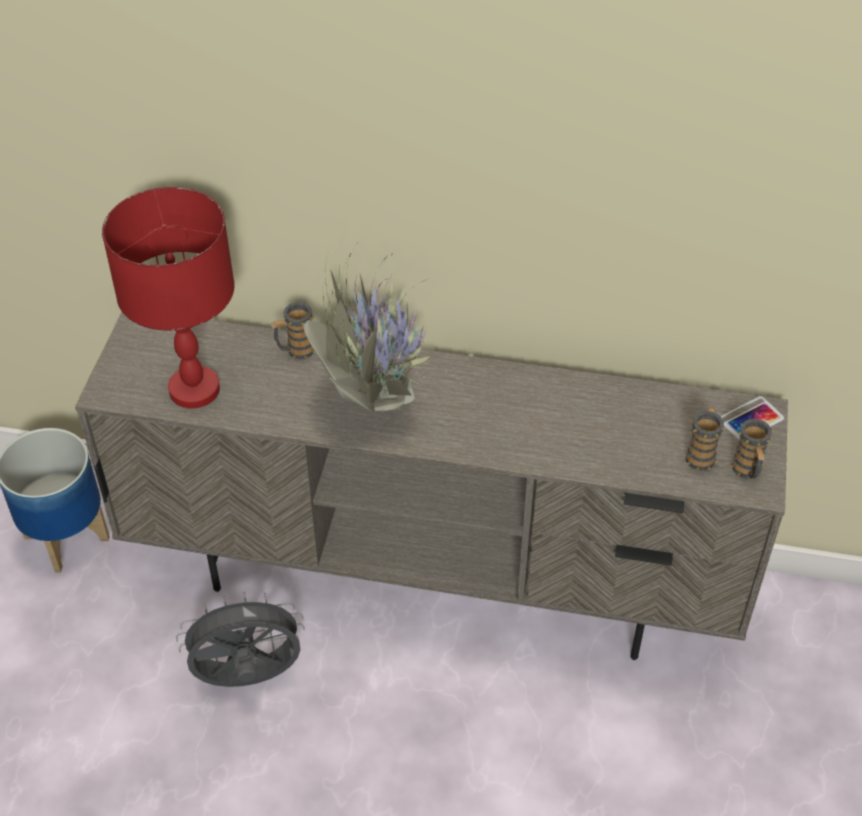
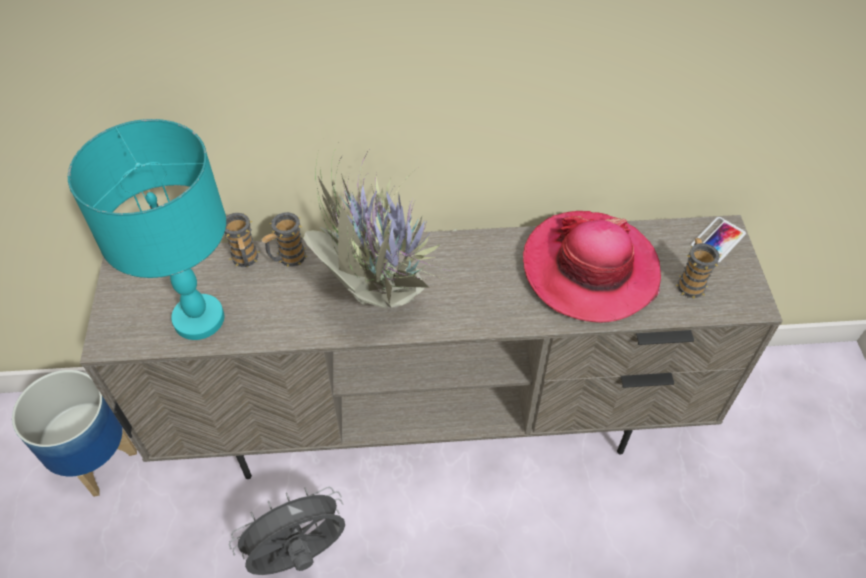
camera: 15 degrees left, 5 degrees up
red table lamp [102,187,234,408] -> turquoise table lamp [68,119,226,340]
mug [729,419,774,479] -> mug moved to [224,213,260,267]
none -> hat [523,211,661,323]

